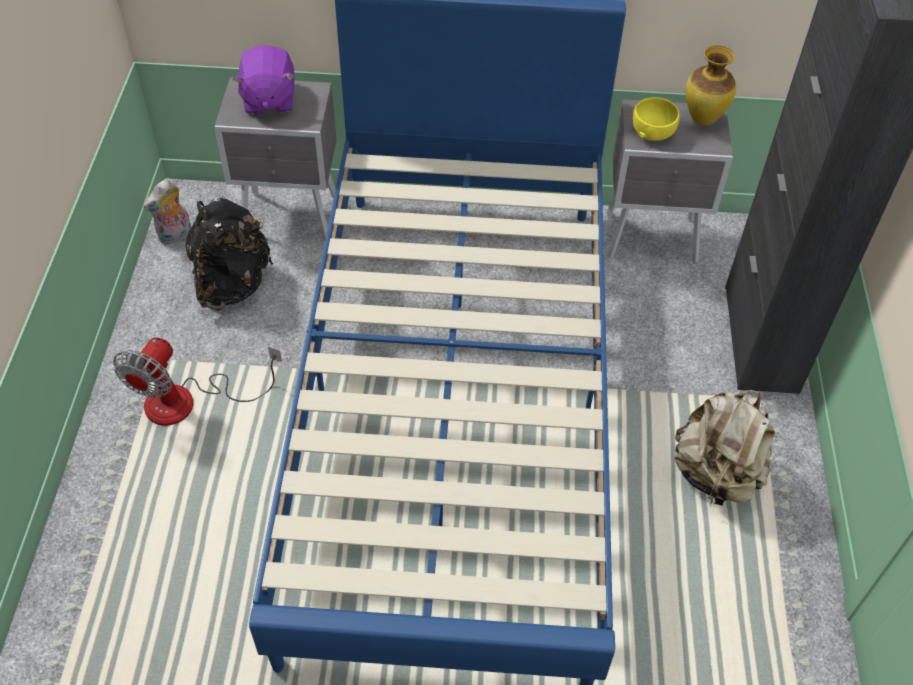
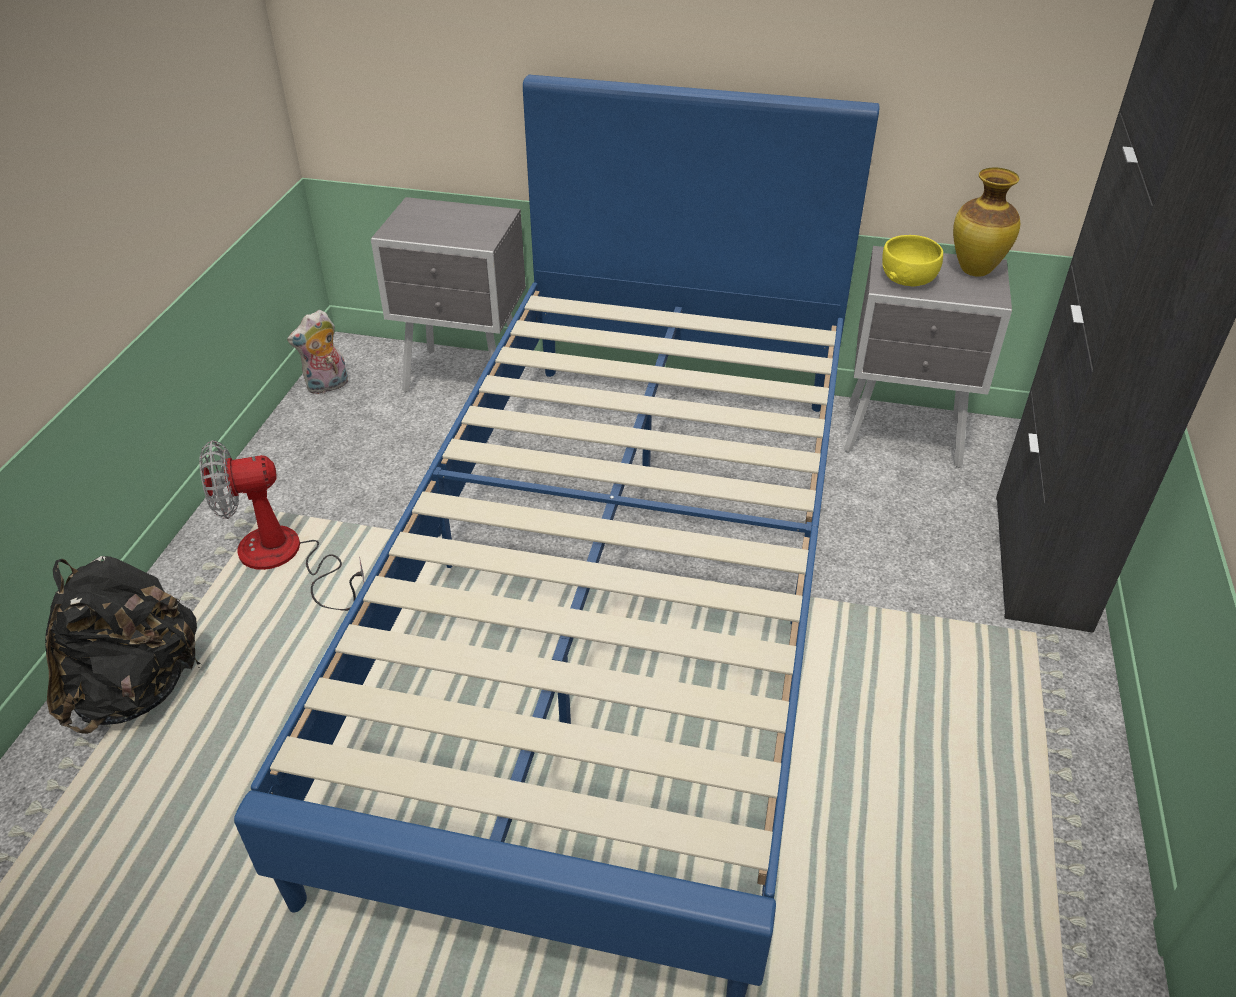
camera: 10 degrees right, 10 degrees down
fan [113,338,282,425] -> fan turned 45 degrees clockwise [200,440,365,611]
black backpack [185,198,273,311] -> black backpack moved to [45,556,201,734]
purple plush toy [233,45,295,114] -> none
beige backpack [674,390,775,506] -> none

